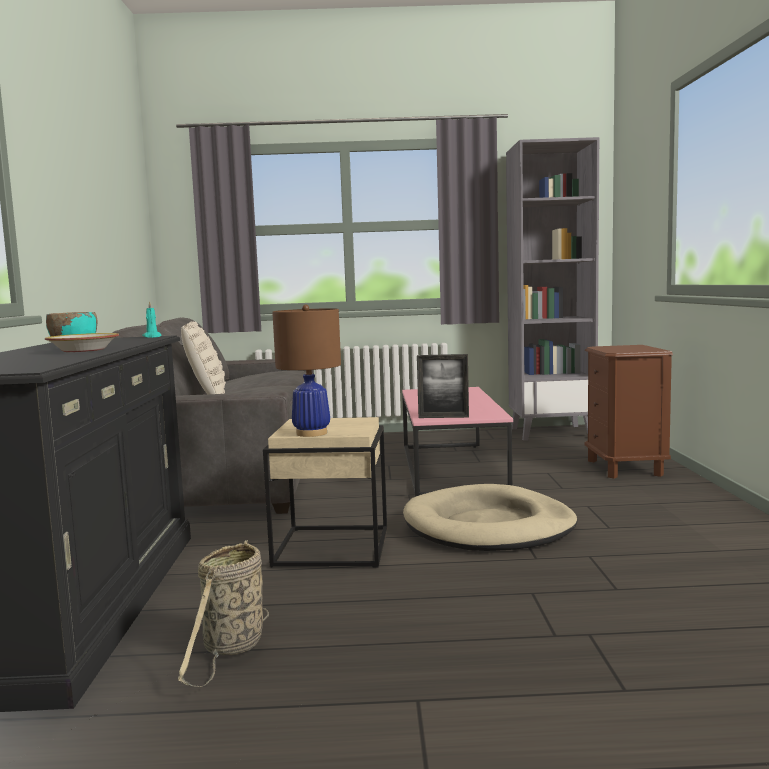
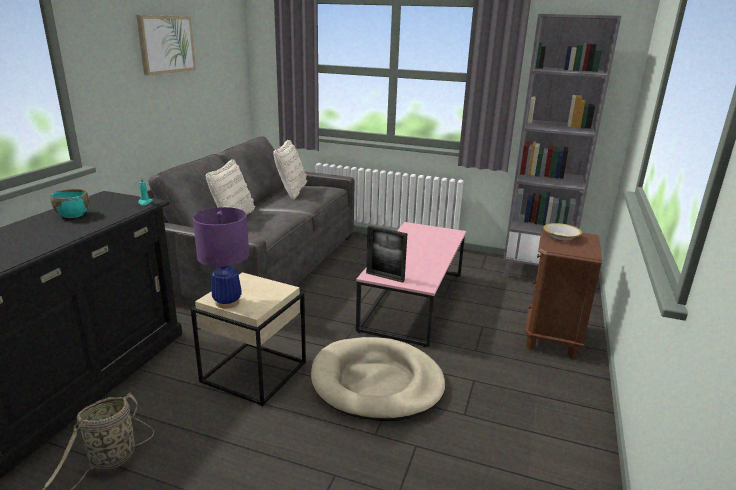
camera: 20 degrees right, 15 degrees up
bowl [45,333,119,352] -> bowl moved to [543,223,582,241]
brown table lamp [272,304,341,437] -> purple table lamp [193,207,249,308]
none -> picture [136,15,196,75]
none -> beige pillow [273,140,307,200]

